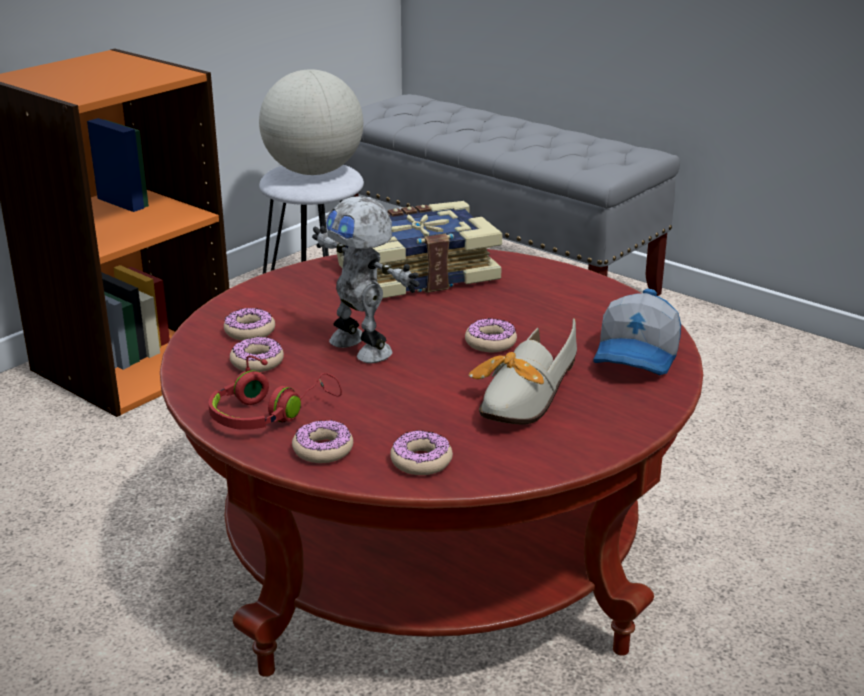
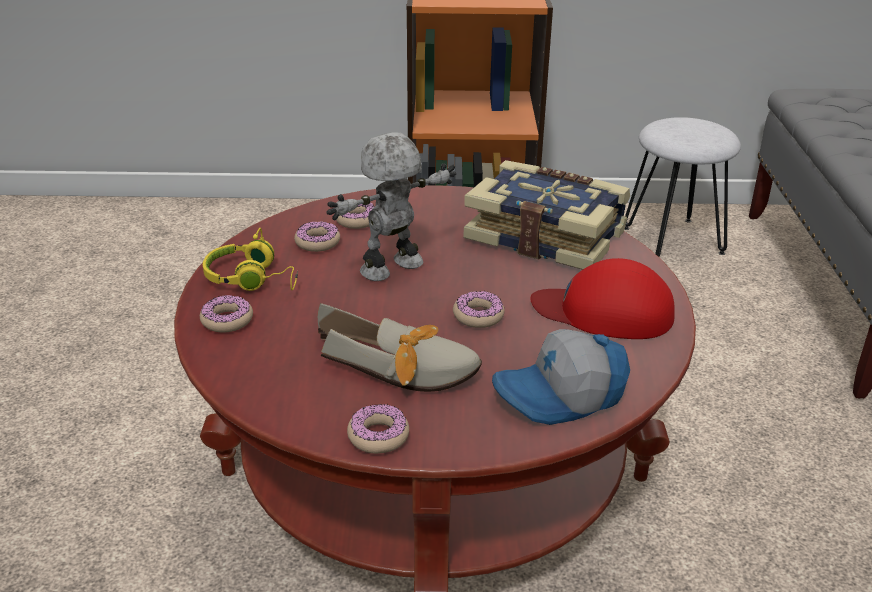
camera: 50 degrees right, 5 degrees up
red headphones [208,355,342,430] -> yellow headphones [203,228,298,291]
globe [259,69,363,175] -> none
toy robot [312,197,420,363] -> toy robot turned 45 degrees clockwise [326,133,456,281]
donut [390,430,453,475] -> donut moved to [347,404,409,454]
shoe [469,318,577,425] -> shoe turned 150 degrees counterclockwise [318,303,482,392]
none -> red cap [530,258,675,339]

